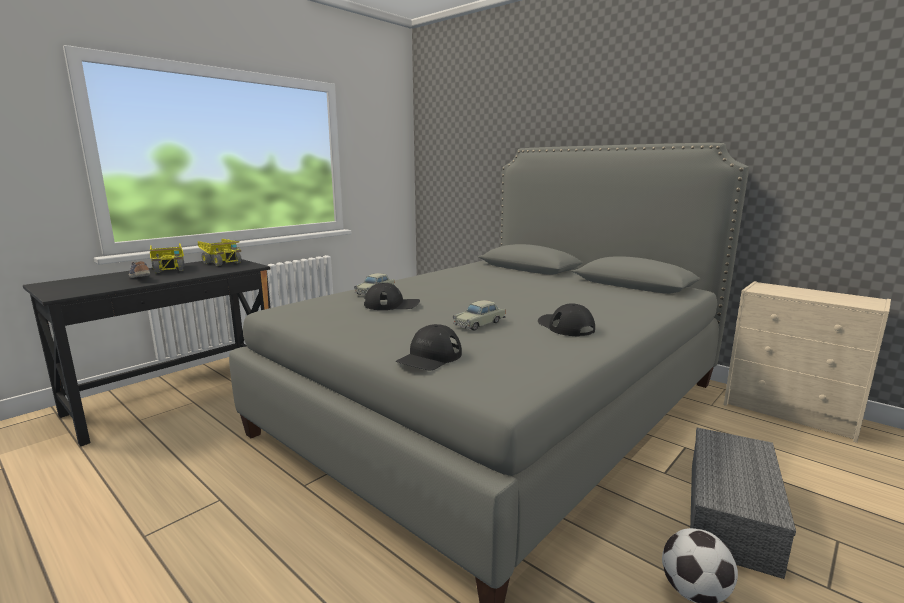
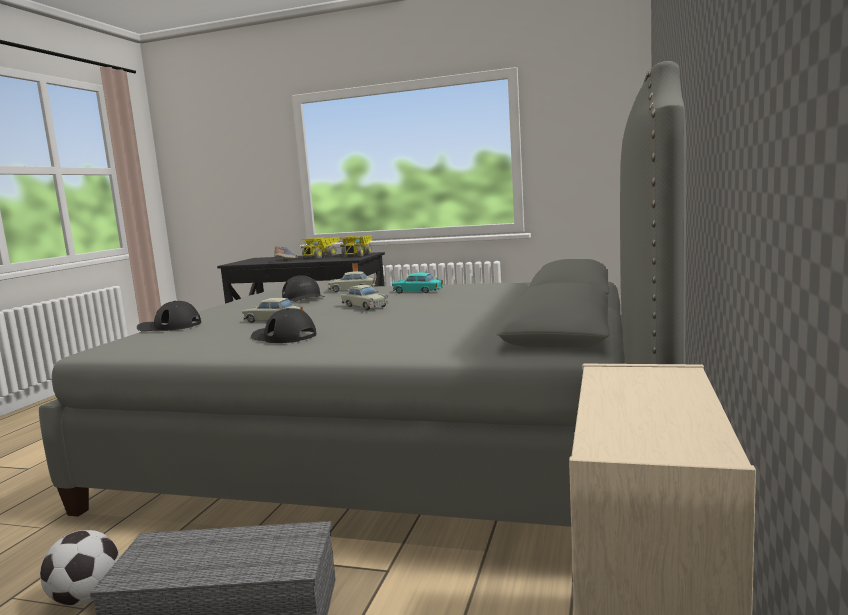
camera: 65 degrees right, 5 degrees down
black cap [538,303,595,336] -> black cap turned 90 degrees counterclockwise [251,308,316,343]
none -> beige toy car [341,285,389,310]
none -> turquoise toy car [392,272,443,294]

